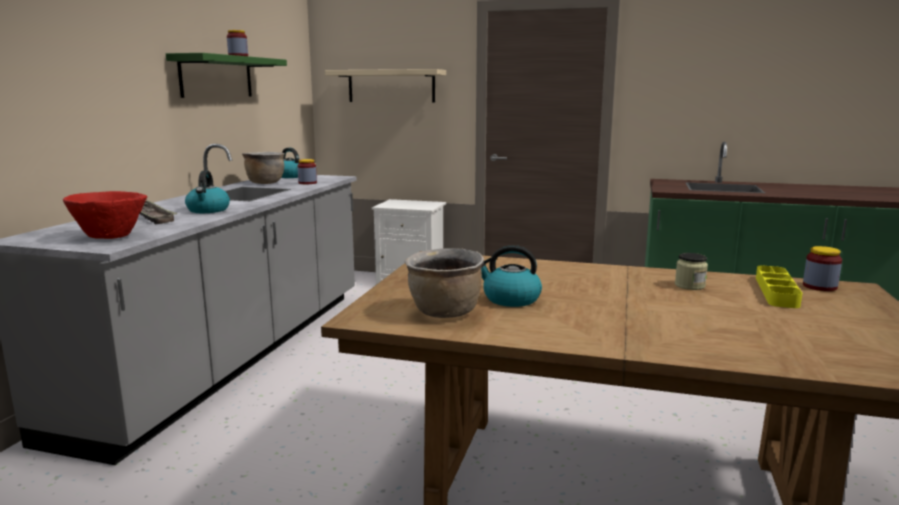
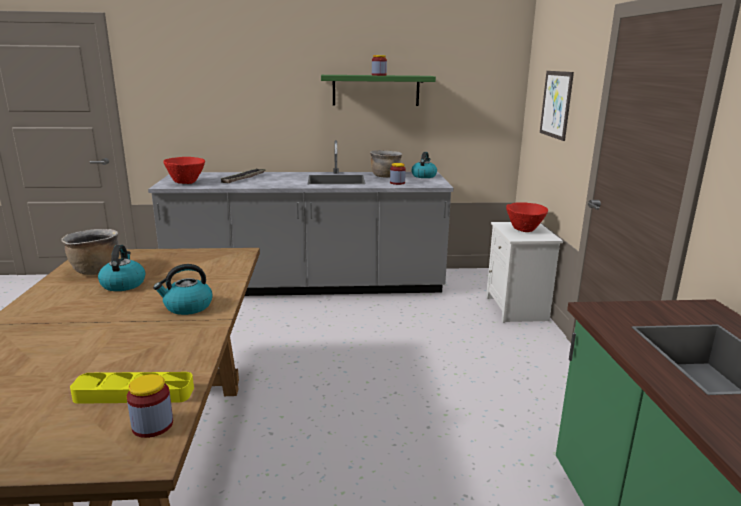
camera: 70 degrees right, 5 degrees up
kettle [185,170,230,213] -> kettle moved to [153,264,213,315]
beige shelf [325,69,446,103] -> picture [540,71,574,141]
jar [675,253,708,290] -> none
none -> red bowl [506,202,548,232]

